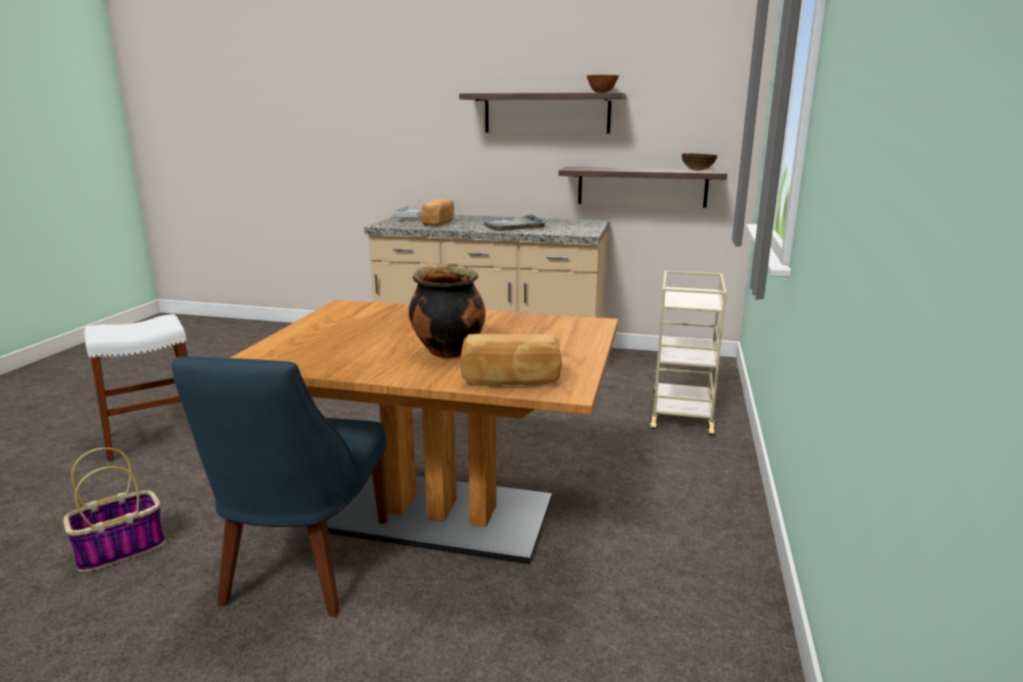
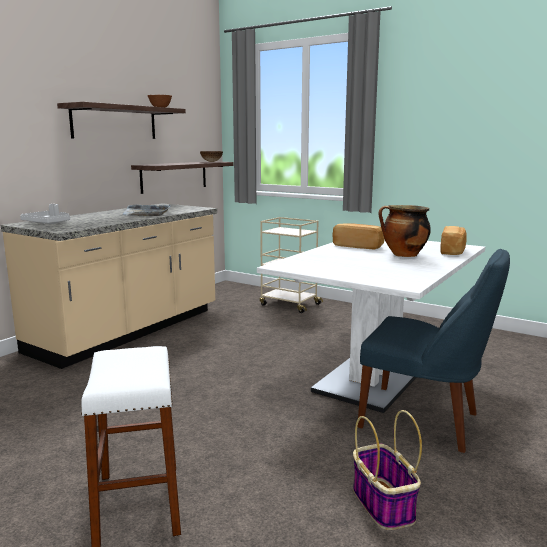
camera: 70 degrees left, 5 degrees down
brown dining table [230,300,618,564] -> white dining table [257,240,485,413]
bread [422,199,454,226] -> bread moved to [332,223,385,249]

